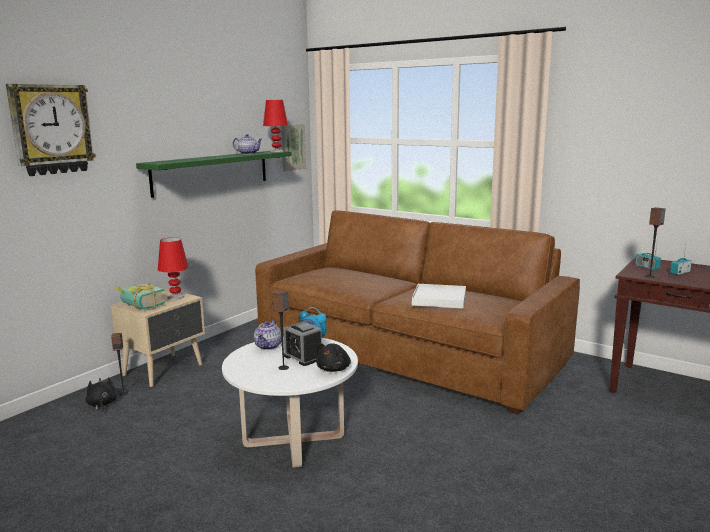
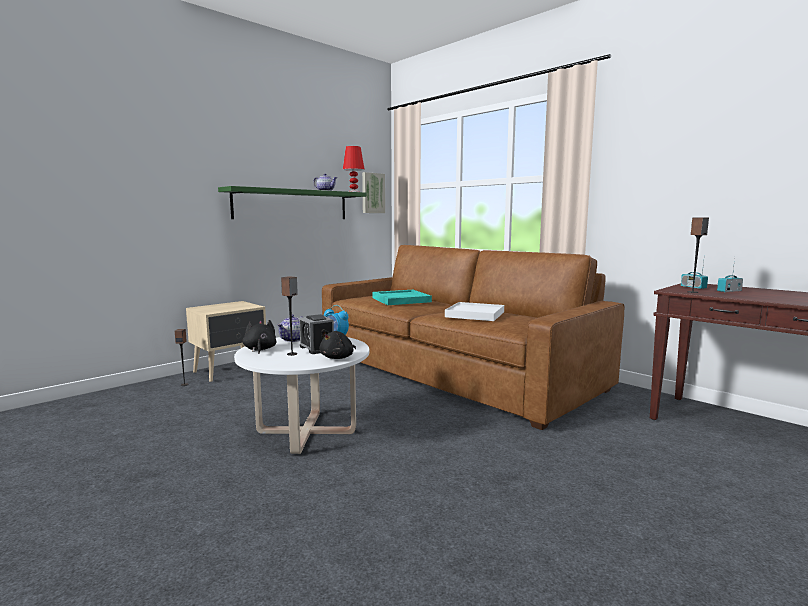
camera: 10 degrees right, 5 degrees down
wall clock [6,84,96,176] -> none
black plush toy [85,377,116,413] -> black plush toy moved to [243,320,277,354]
book [114,283,165,310] -> none
red table lamp [158,237,189,300] -> none
none -> turquoise tray [373,290,432,305]

